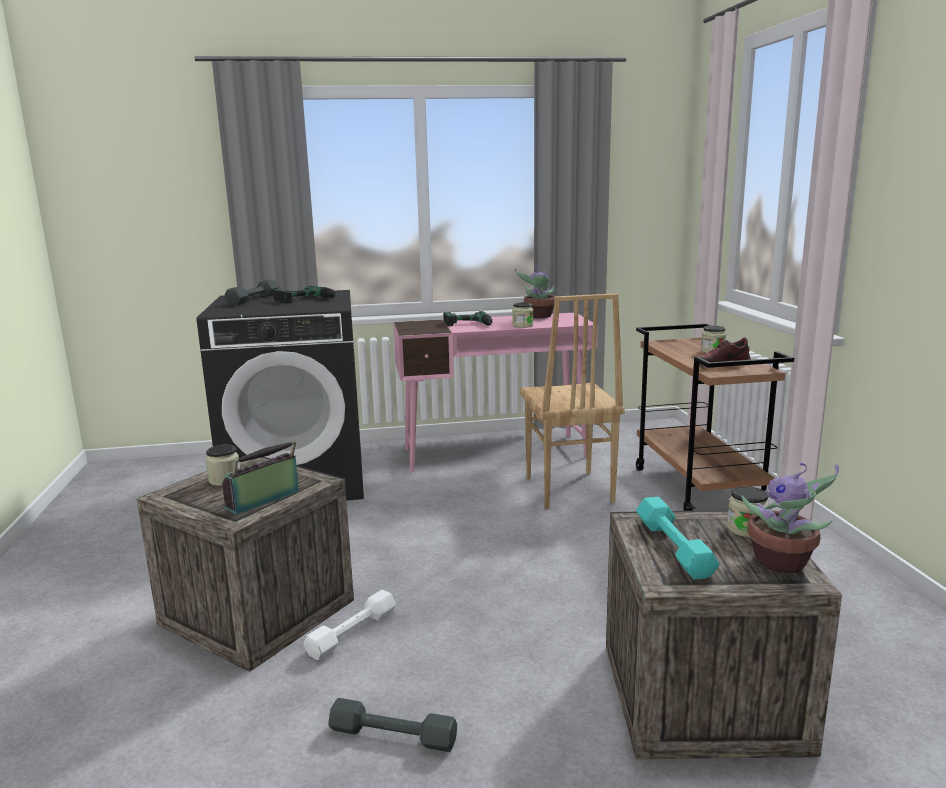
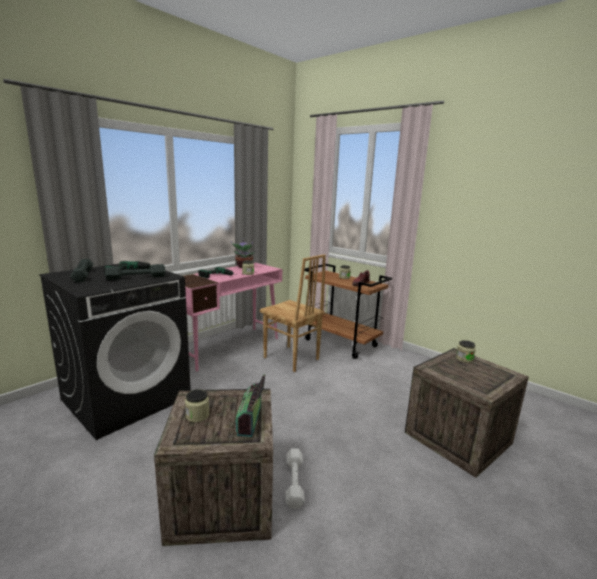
camera: 40 degrees left, 0 degrees up
grey dumbbell [328,698,457,752] -> grey dumbbell moved to [105,264,165,280]
turquoise dumbbell [636,497,719,580] -> none
potted plant [741,463,839,573] -> none

